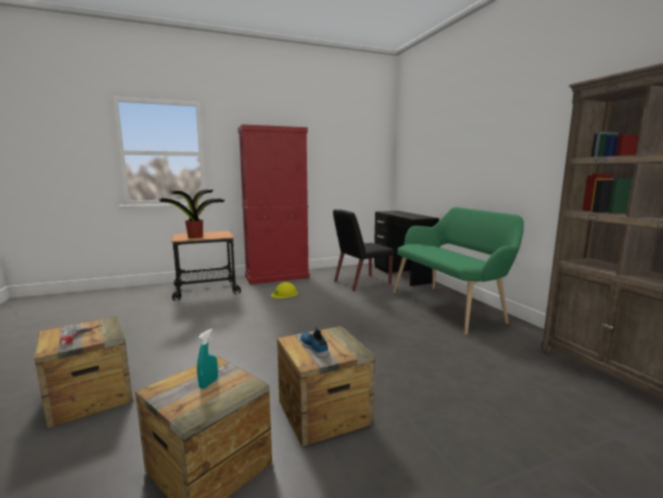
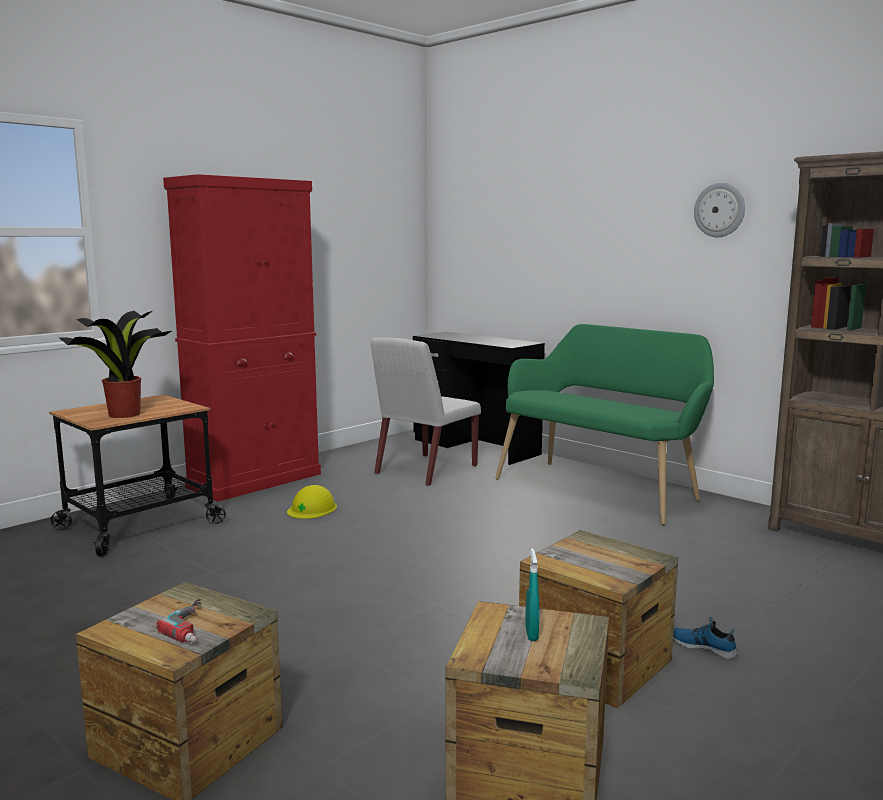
camera: 25 degrees left, 0 degrees up
shoe [300,326,329,358] -> shoe moved to [673,617,738,659]
black chair [333,209,394,291] -> white chair [371,337,481,486]
none -> wall clock [694,183,745,237]

